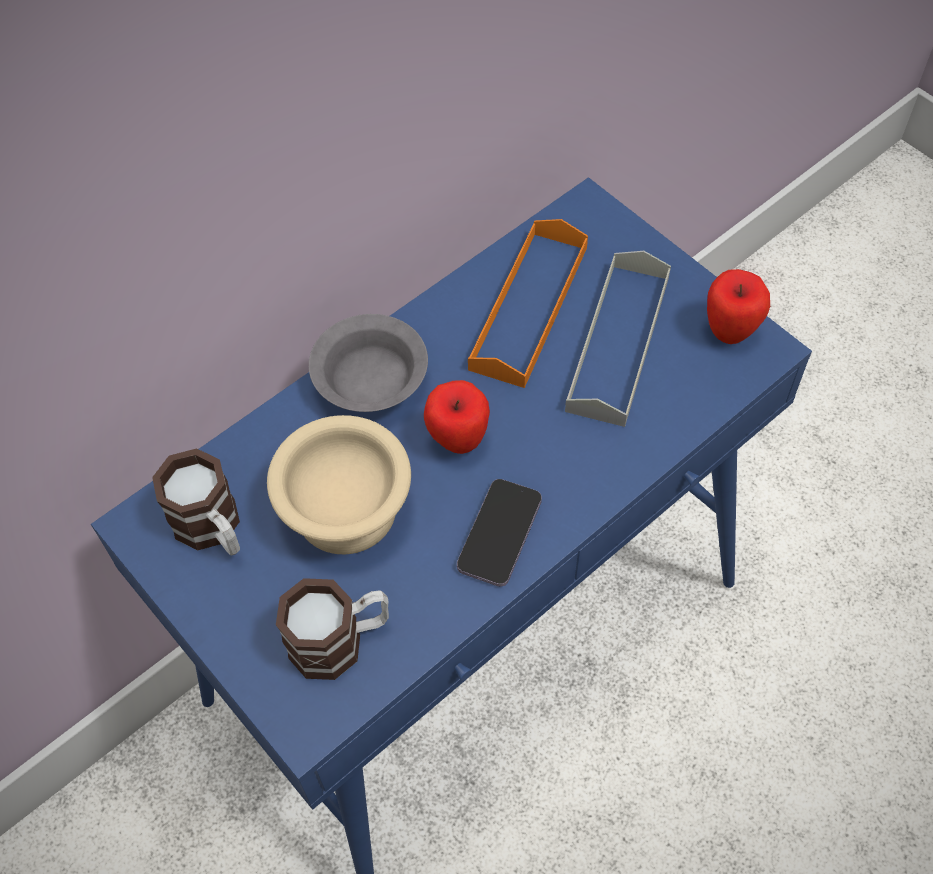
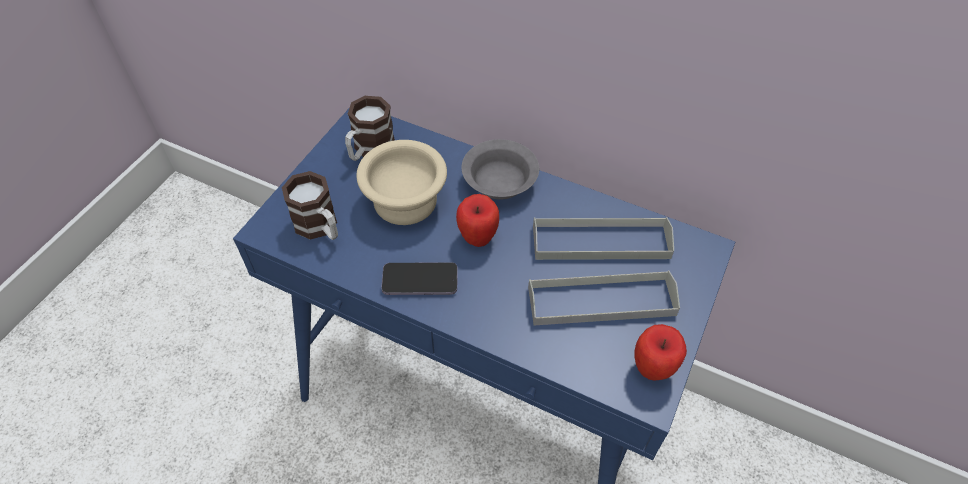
camera: 65 degrees right, 5 degrees down
orange tray [468,219,588,388] -> grey tray [533,217,674,260]

